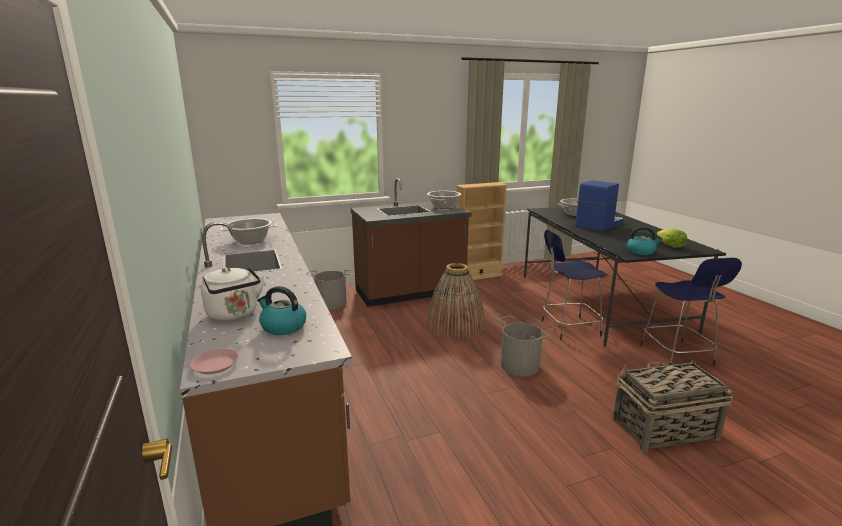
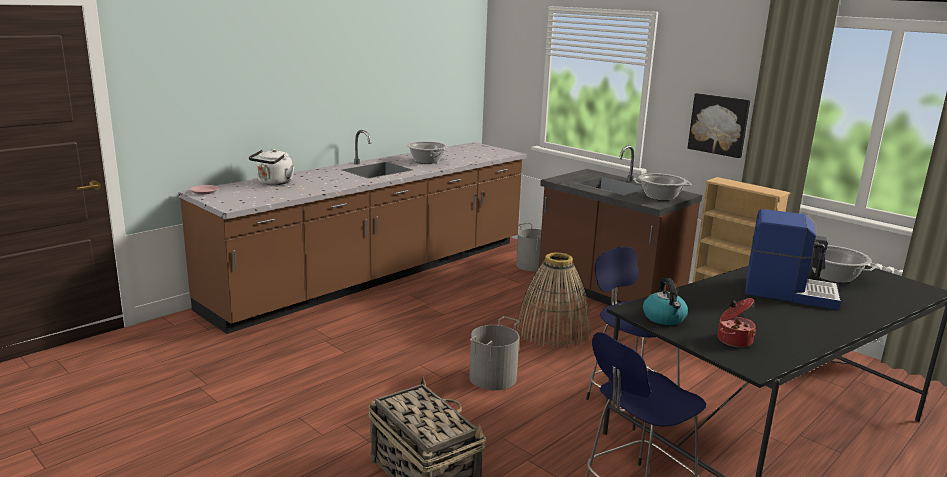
camera: 65 degrees right, 0 degrees up
kettle [257,286,306,335] -> none
lettuce [656,229,687,248] -> cooking pot [717,298,756,347]
none -> picture [688,93,750,158]

